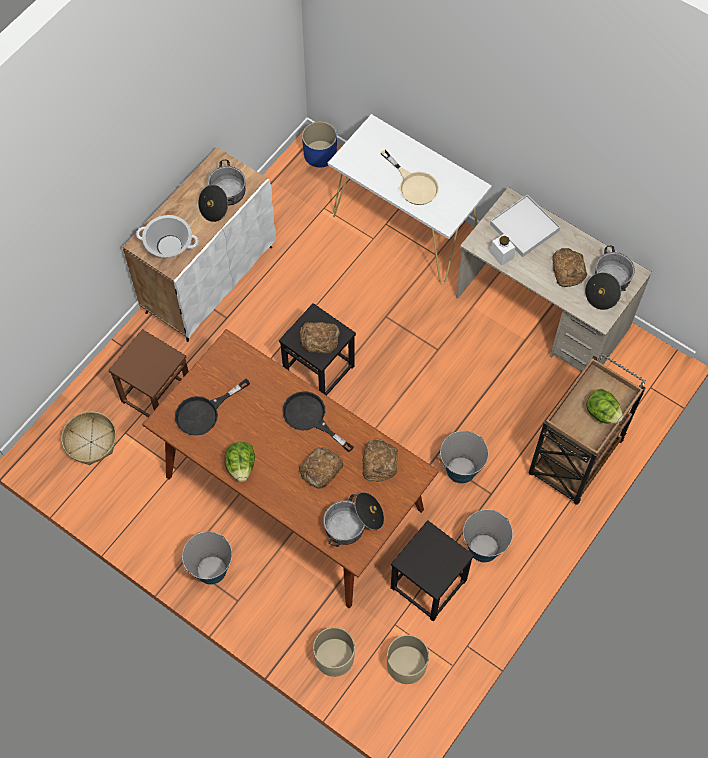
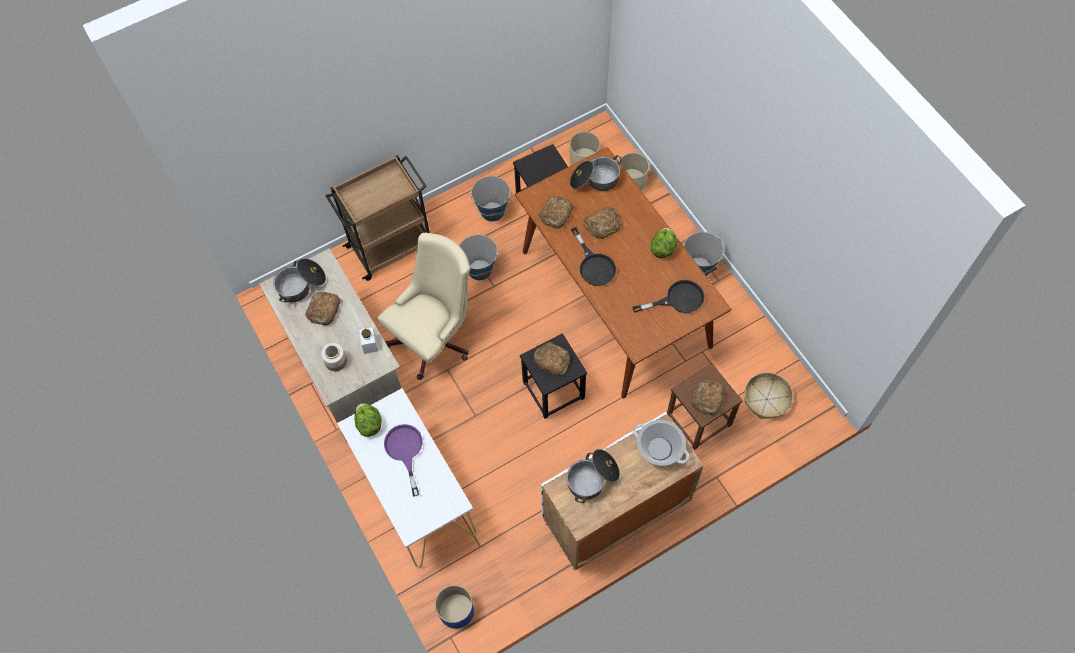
camera: 155 degrees left, 0 degrees up
beige frying pan [380,150,439,205] -> purple frying pan [384,424,423,497]
white tray [490,195,560,257] -> jar [321,343,347,371]
lettuce [586,389,623,424] -> lettuce moved to [354,403,382,437]
none -> beige office chair [377,233,471,380]
none -> bread [691,380,725,415]

